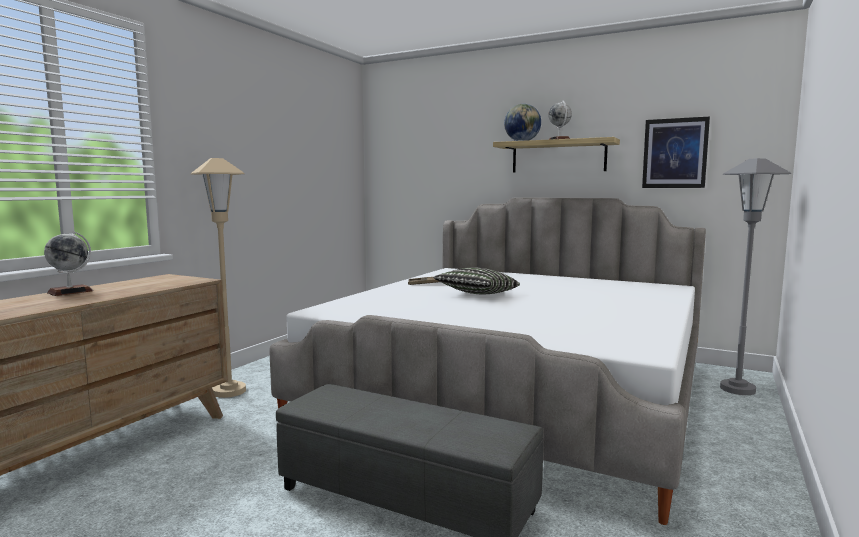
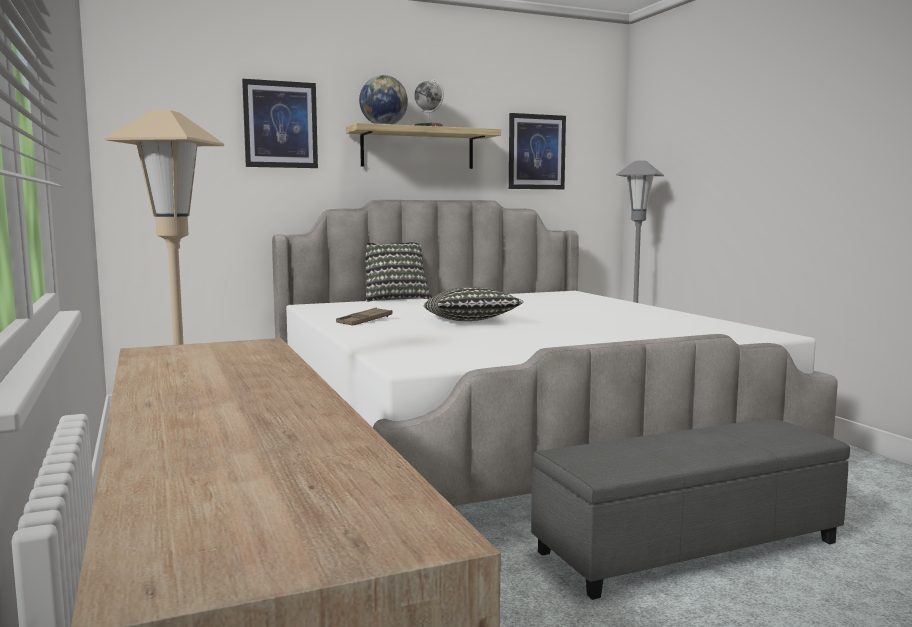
camera: 50 degrees left, 0 degrees up
globe [44,231,93,296] -> none
none -> picture [242,79,318,168]
none -> pillow [365,242,432,302]

